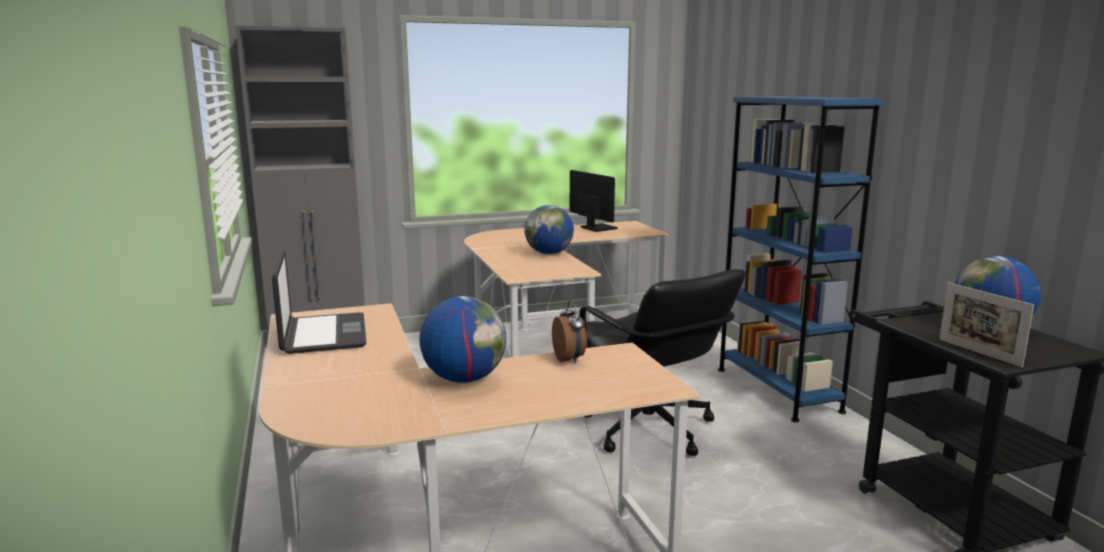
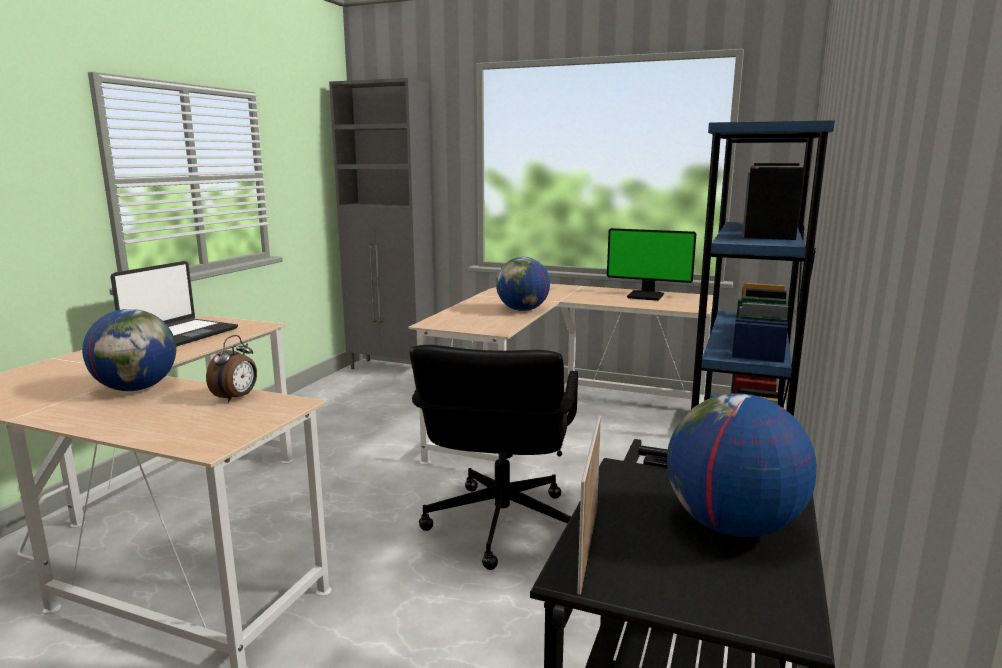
camera: 40 degrees right, 0 degrees up
monitor [570,170,618,232] -> monitor turned 105 degrees clockwise [607,228,696,301]

